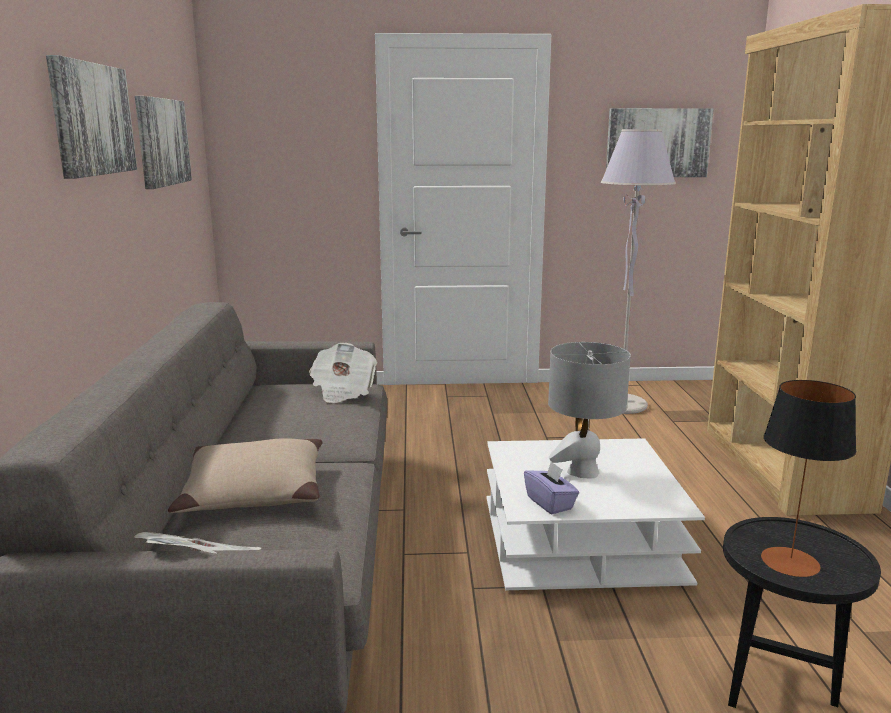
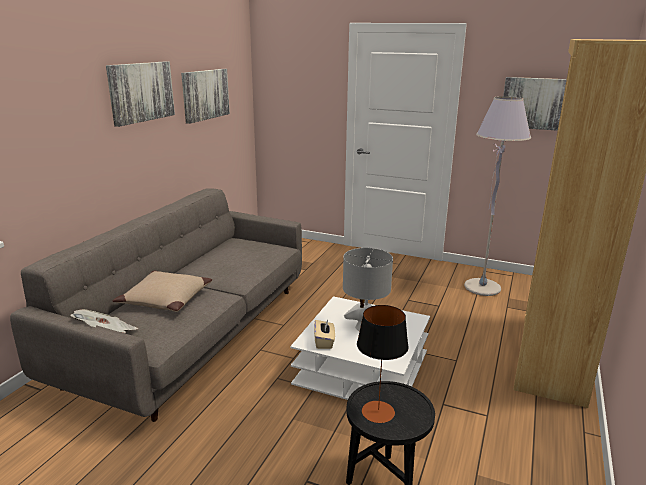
camera: 25 degrees right, 5 degrees up
newspaper [309,343,377,403] -> none
purple tissue box [524,461,579,514] -> beige tissue box [314,319,335,349]

